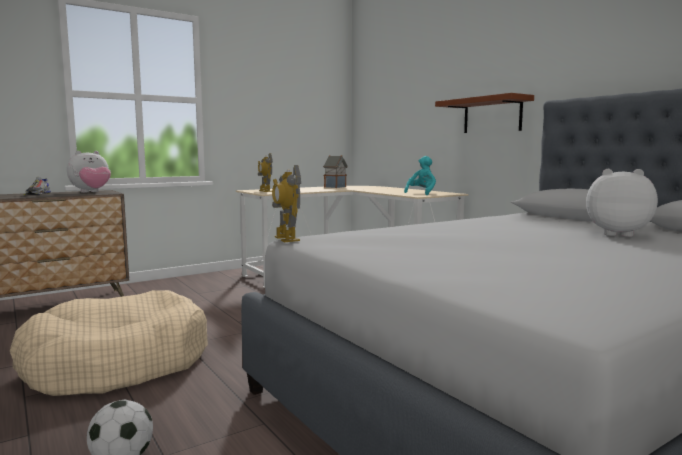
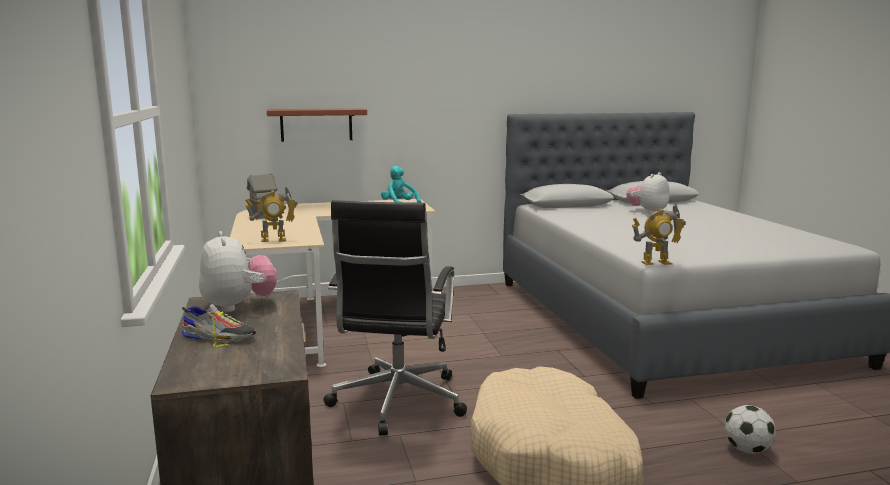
camera: 70 degrees left, 5 degrees up
brown shelf [435,93,534,133] -> brown shelf moved to [267,108,367,142]
none -> black office chair [323,200,467,436]

